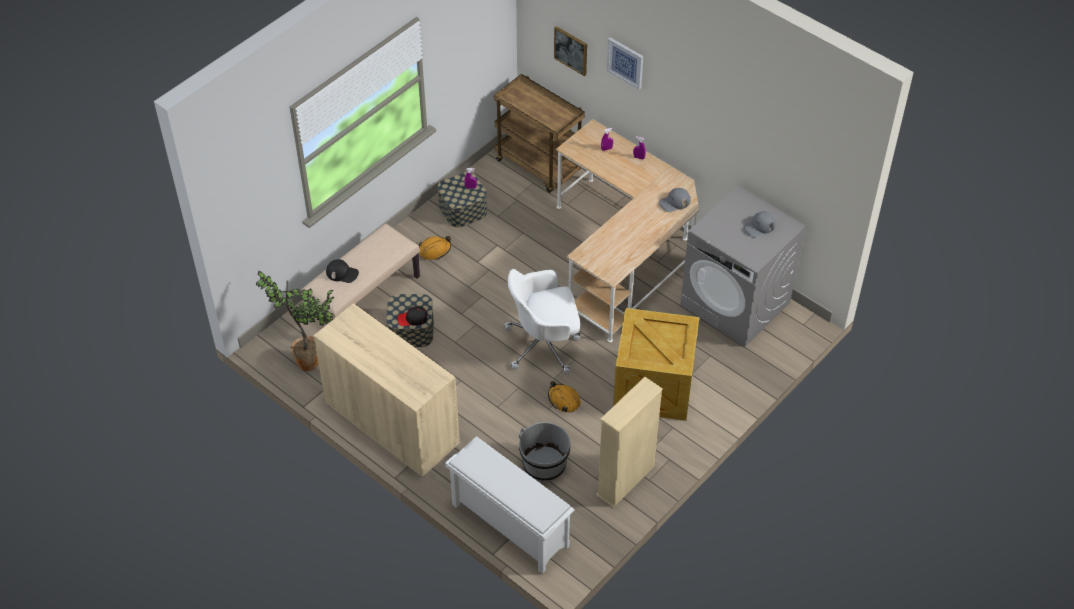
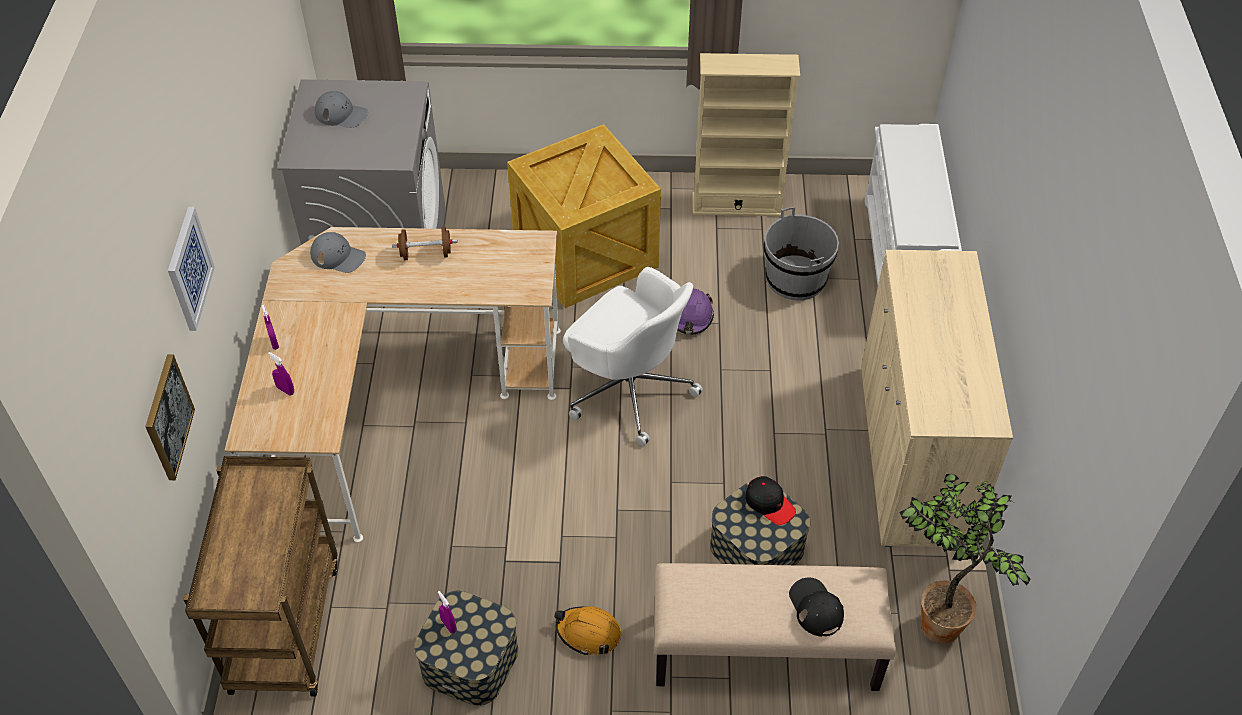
camera: 130 degrees left, 0 degrees up
orange hard hat [548,381,581,412] -> purple hard hat [678,289,714,334]
none -> brown dumbbell [392,227,458,261]

